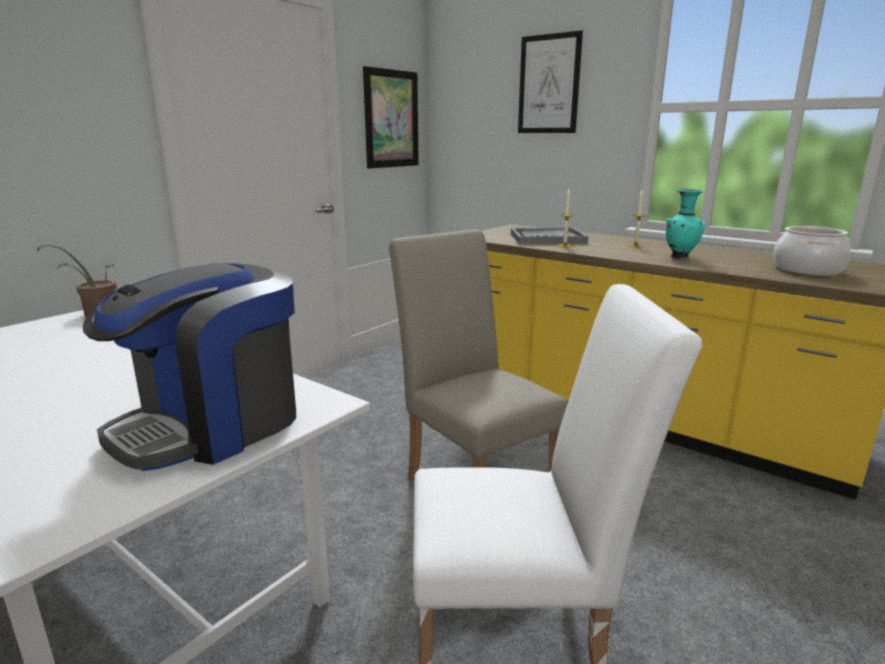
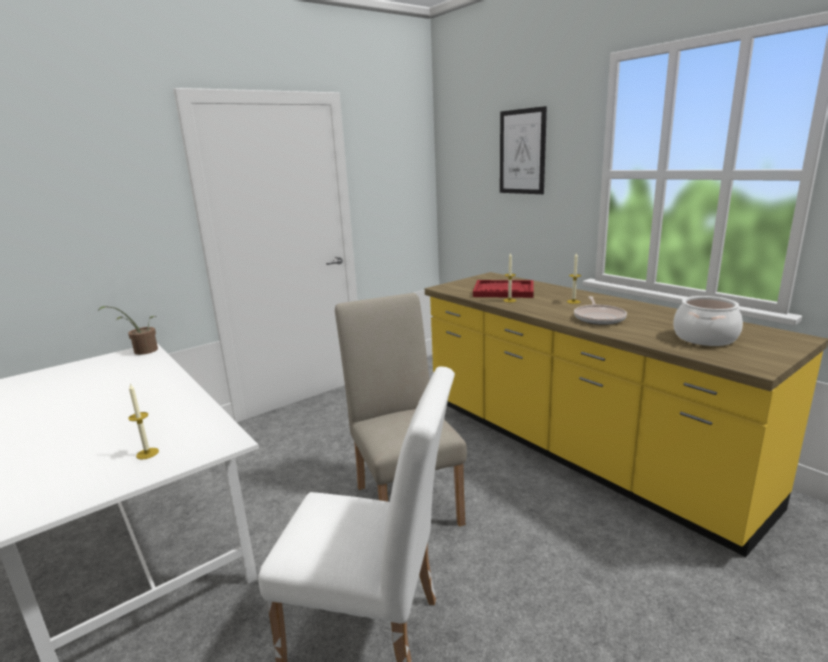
camera: 15 degrees right, 0 degrees up
coffee machine [83,263,296,471] -> candle [128,384,159,459]
picture [363,66,419,168] -> none
grey tray [511,228,588,244] -> red tray [473,280,534,298]
turquoise vase [666,189,706,259] -> frying pan [574,296,627,325]

